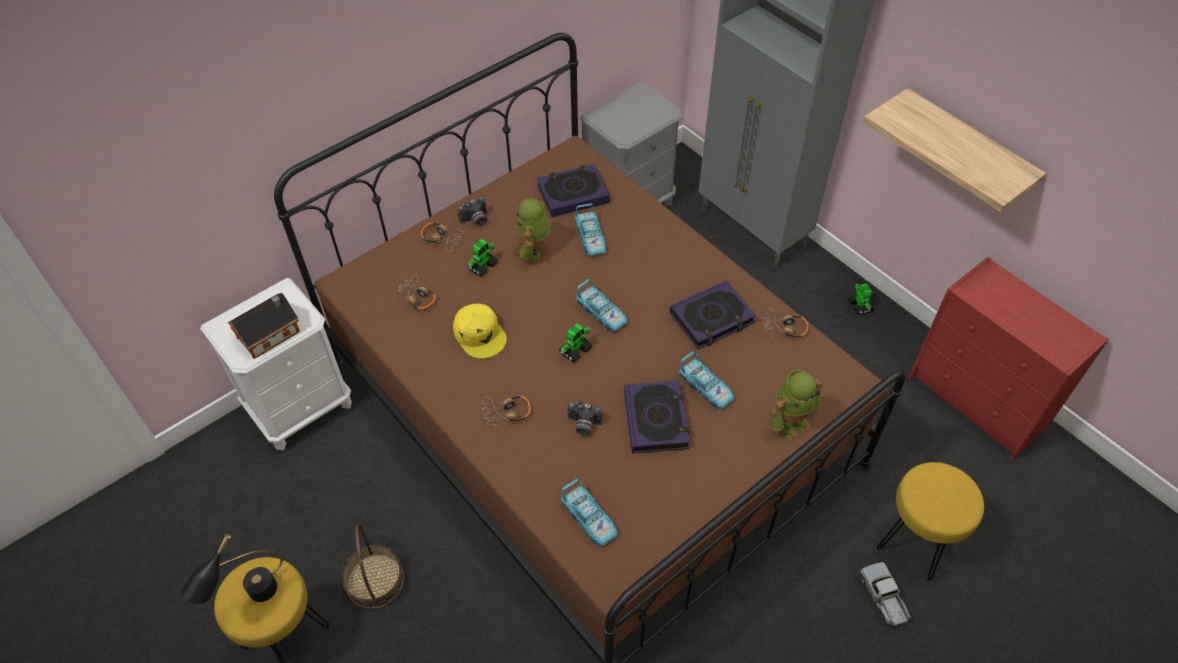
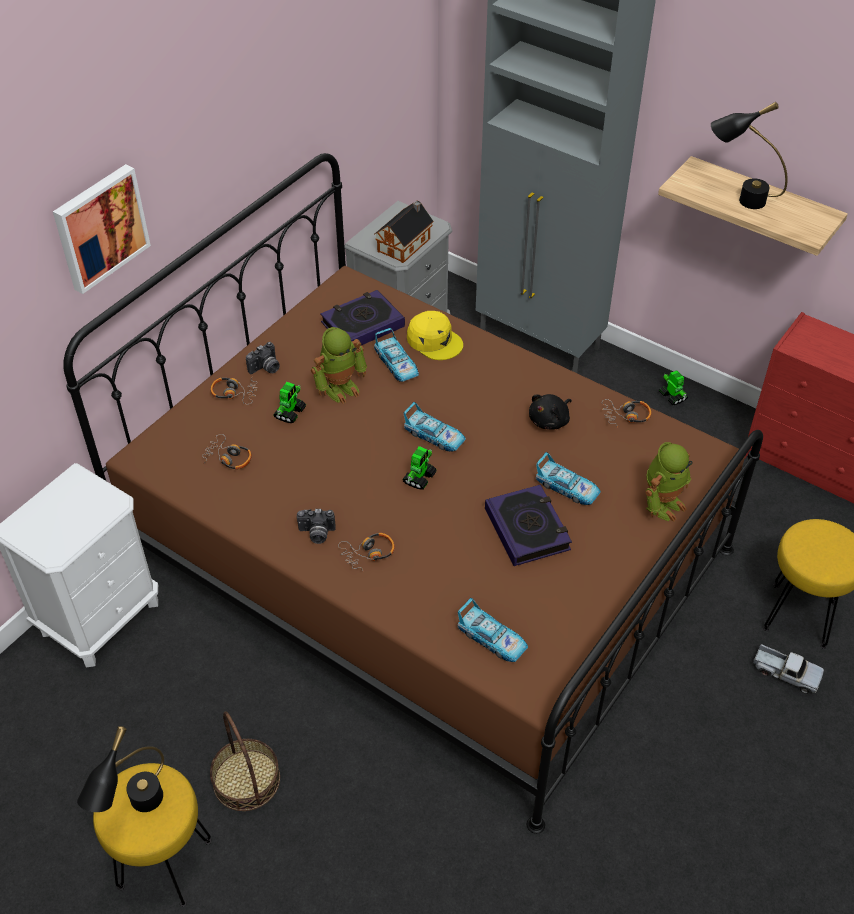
camera: 15 degrees left, 5 degrees down
toy house [228,293,300,359] -> toy house moved to [375,200,434,263]
yellow cap [453,303,507,359] -> yellow cap moved to [407,311,463,360]
toy robot [515,198,551,262] -> toy robot turned 120 degrees counterclockwise [311,327,367,404]
camera [567,402,602,436] -> camera moved to [297,509,336,544]
book [670,280,756,349] -> black plush toy [529,394,572,430]
toy truck [860,562,911,626] -> toy truck turned 150 degrees clockwise [753,644,824,694]
none -> picture [53,164,151,294]
none -> black table lamp [711,102,788,209]

